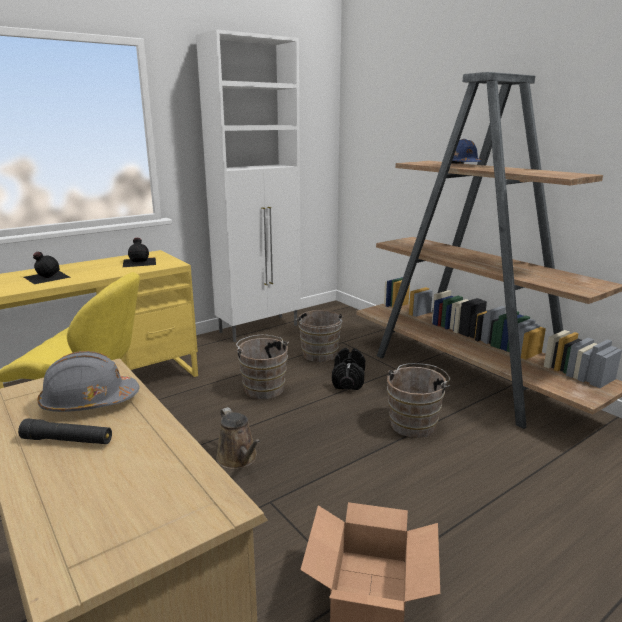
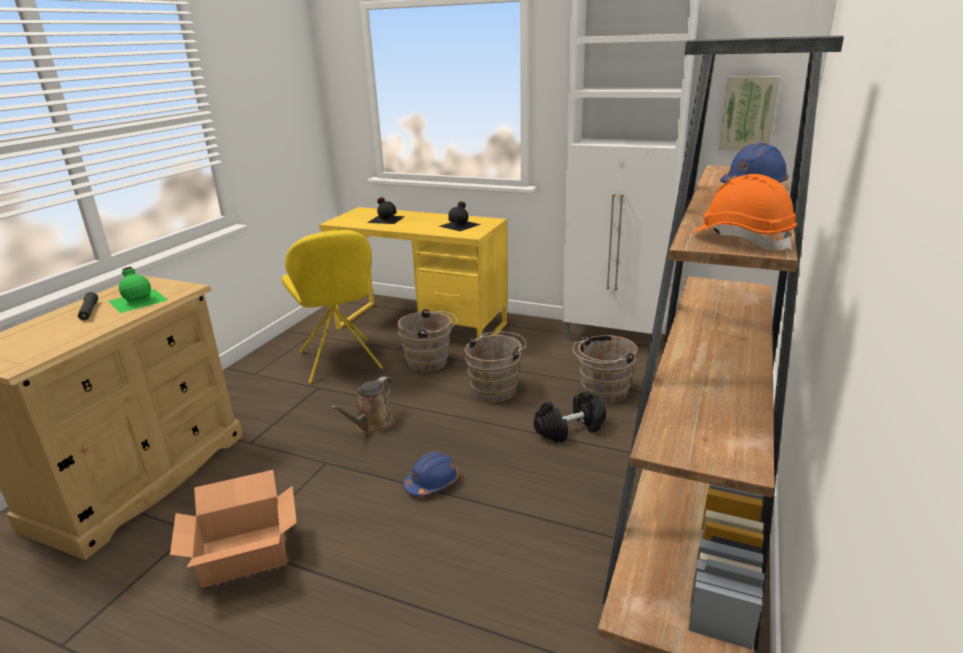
camera: 60 degrees right, 5 degrees up
grey hard hat [37,351,139,412] -> green bottle [109,267,168,313]
brown bucket [387,363,450,438] -> brown bucket moved to [397,309,458,372]
none -> blue hard hat [403,451,459,496]
none -> orange hard hat [691,174,797,251]
none -> picture [719,76,781,151]

